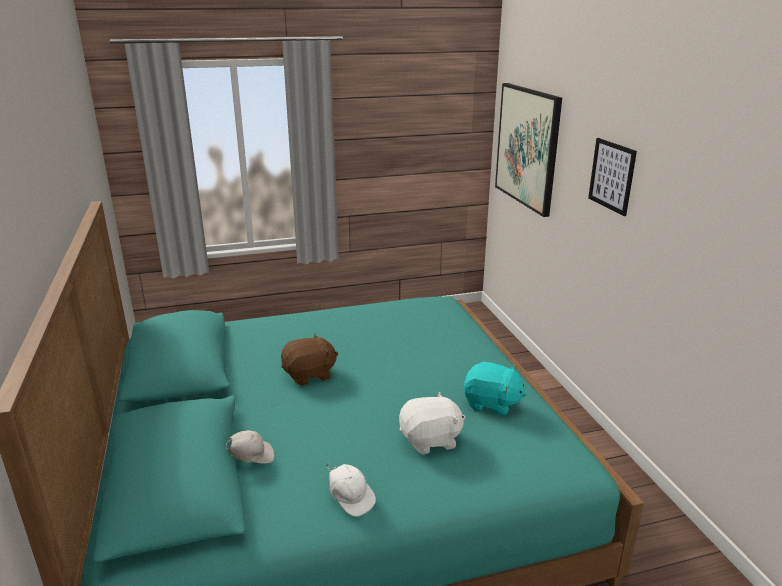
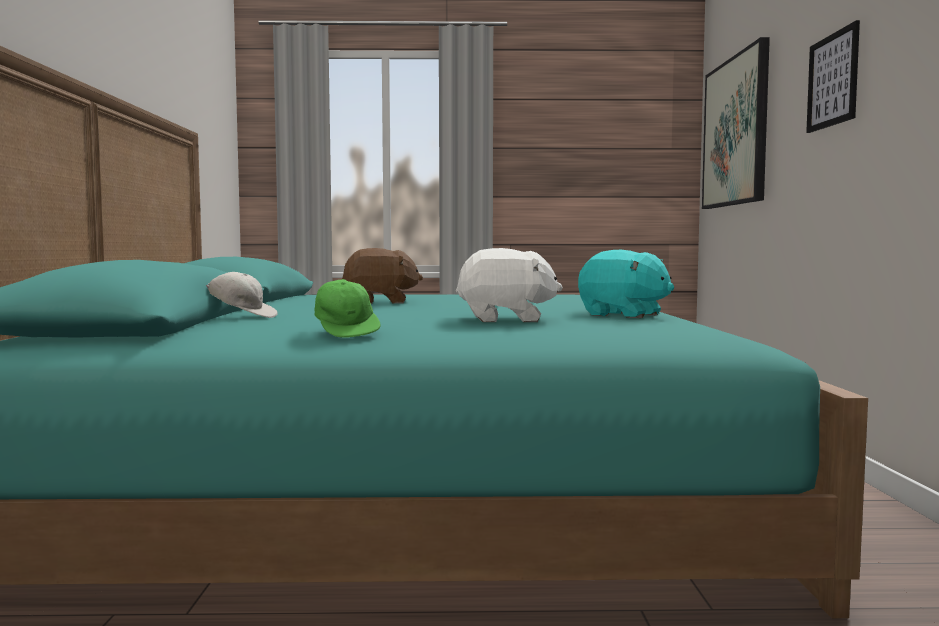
camera: 15 degrees right, 20 degrees down
white cap [325,463,376,517] -> green cap [315,279,381,338]

